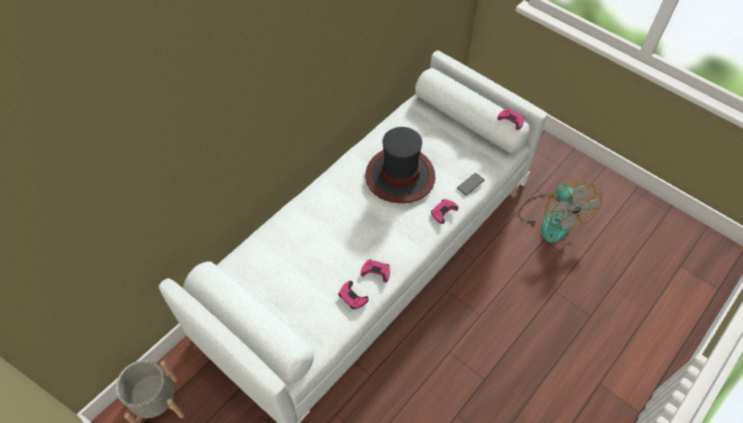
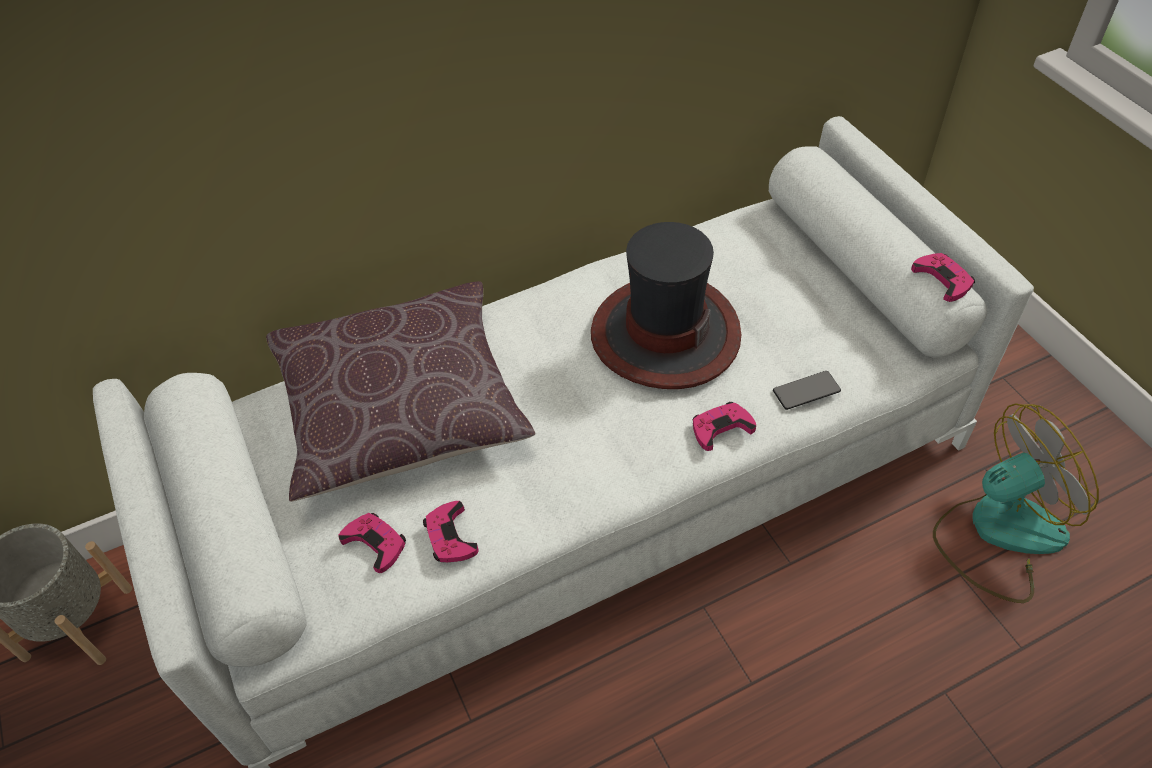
camera: 25 degrees right, 5 degrees down
pink game controller [361,259,390,282] -> pink game controller moved to [338,513,406,573]
fan [518,181,602,243] -> fan turned 120 degrees counterclockwise [933,403,1099,603]
none -> brown pillow [266,281,535,502]

